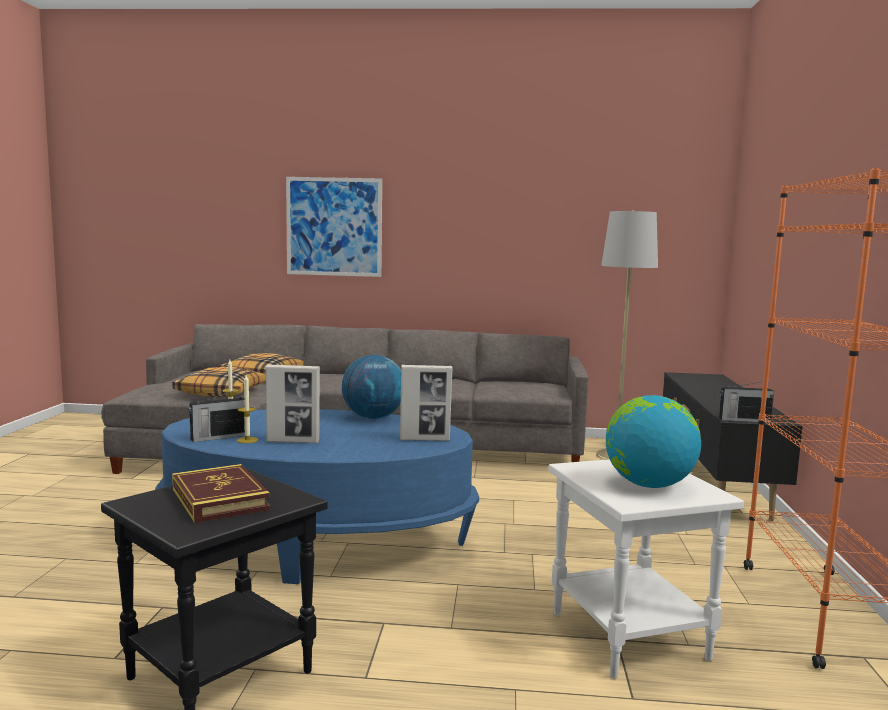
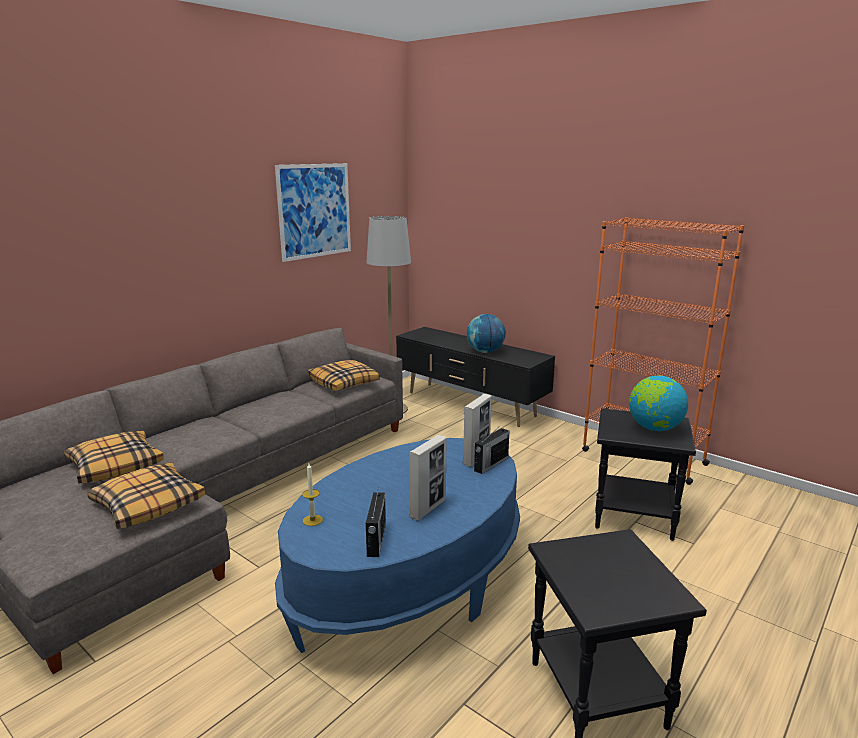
camera: 55 degrees left, 10 degrees up
book [172,464,270,523] -> none
candle [237,375,258,443] -> none
picture [286,177,382,277] -> picture moved to [275,163,351,262]
globe [342,355,401,419] -> globe moved to [467,314,506,353]
white side table [548,459,744,678] -> black side table [595,408,696,541]
radio [719,381,774,423] -> radio moved to [474,423,509,474]
none -> pillow [308,360,380,391]

